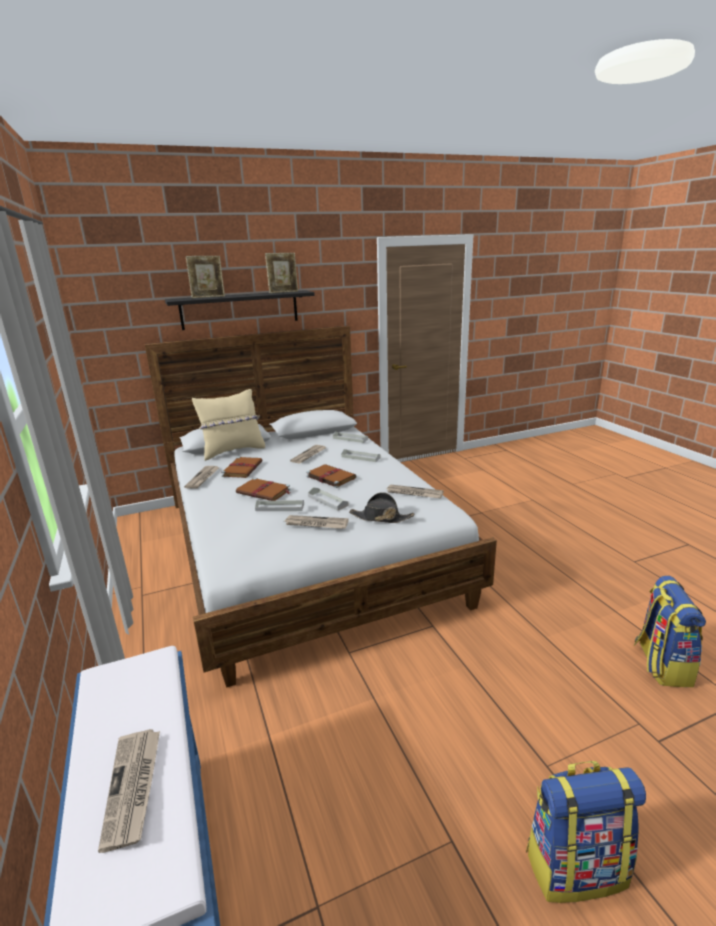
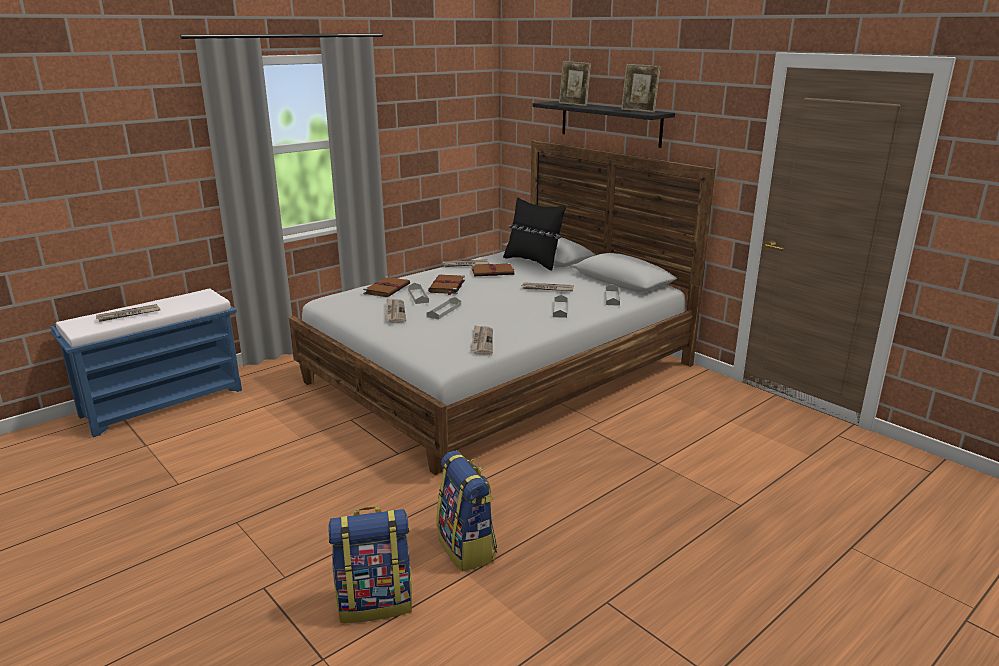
camera: 70 degrees right, 0 degrees up
beige pillow [192,389,265,461] -> black pillow [503,197,566,271]
brown book [306,464,356,488] -> brown book moved to [363,276,410,297]
black hat [349,492,414,523] -> none
backpack [526,761,646,903] -> backpack moved to [436,451,497,572]

